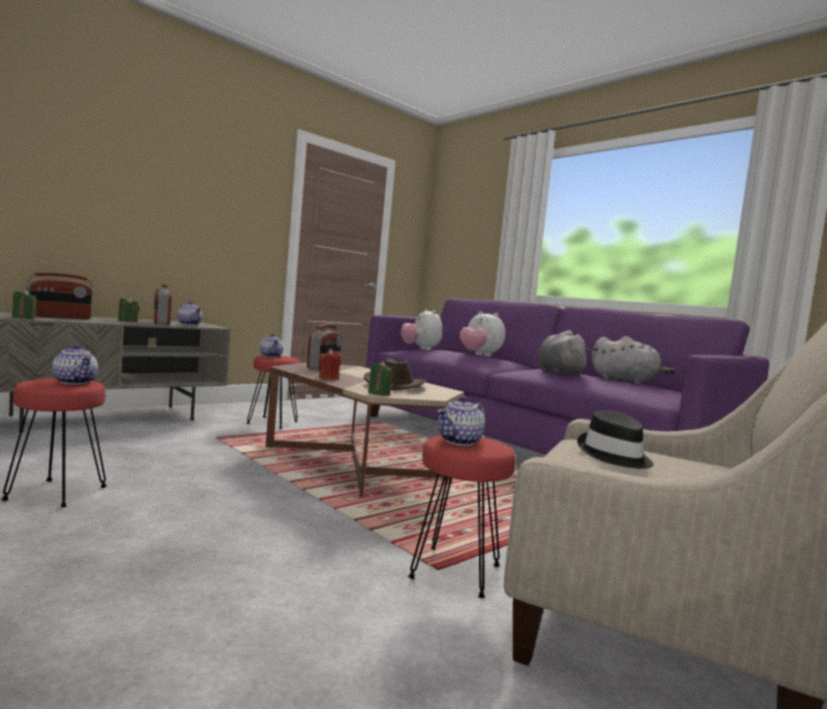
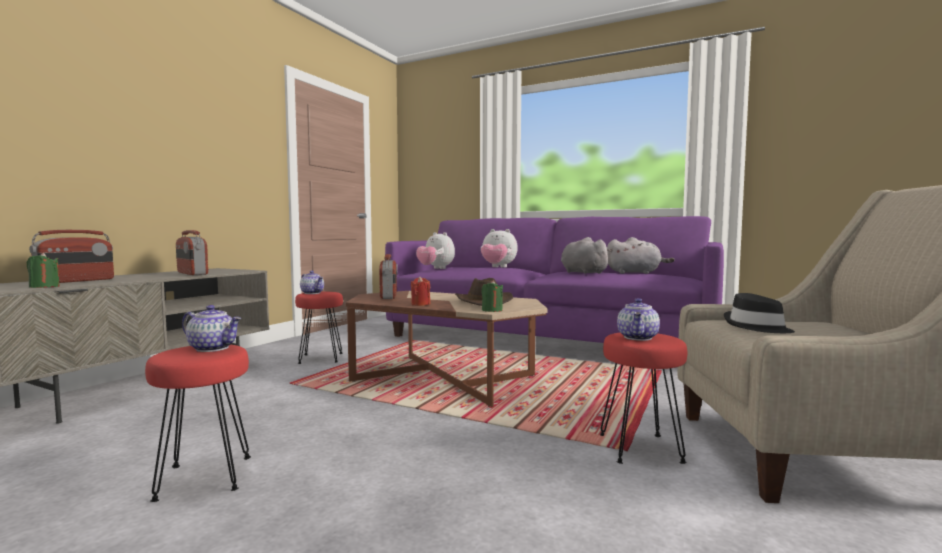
camera: 20 degrees left, 0 degrees up
green candle [118,297,140,322] -> none
teapot [177,301,202,325] -> none

